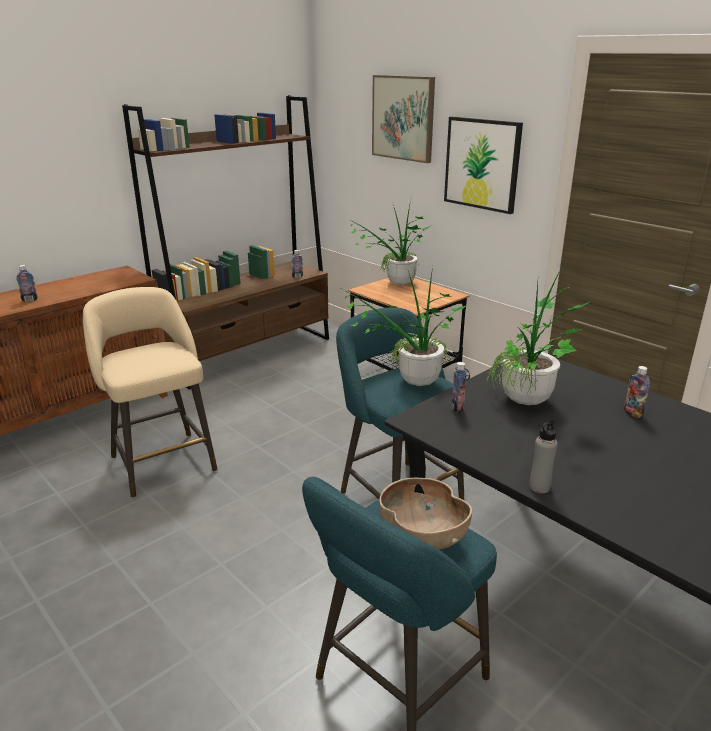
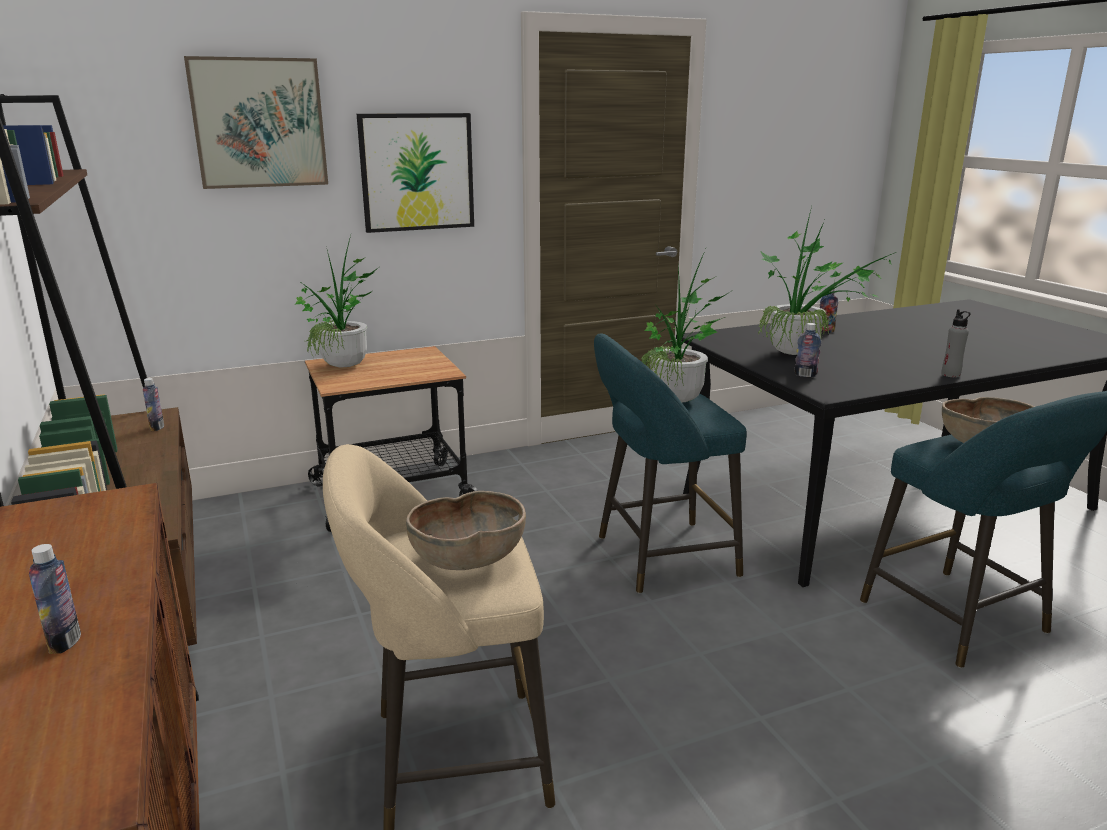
camera: 70 degrees left, 5 degrees down
none -> brown bowl [406,491,526,570]

